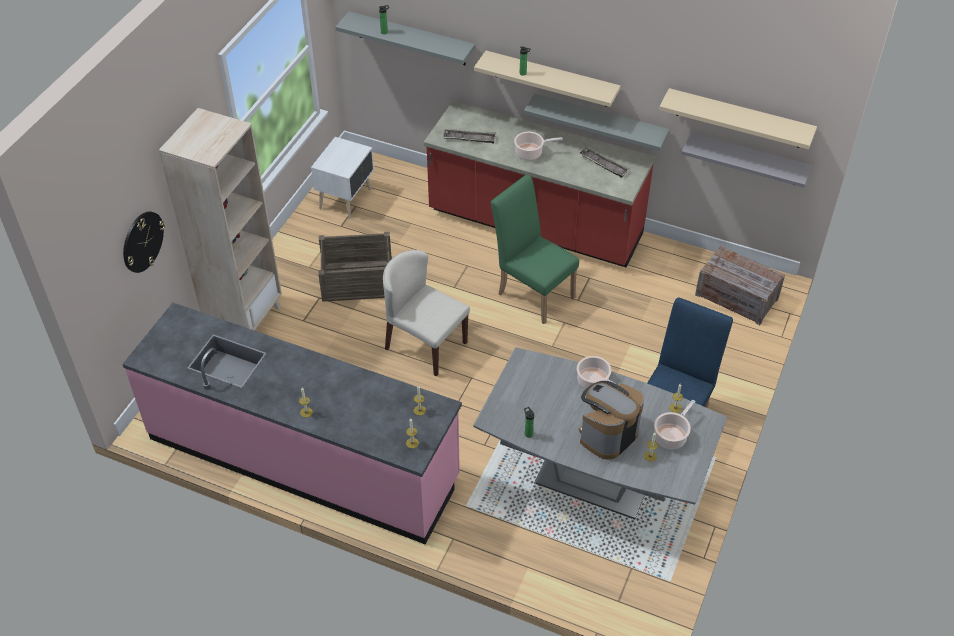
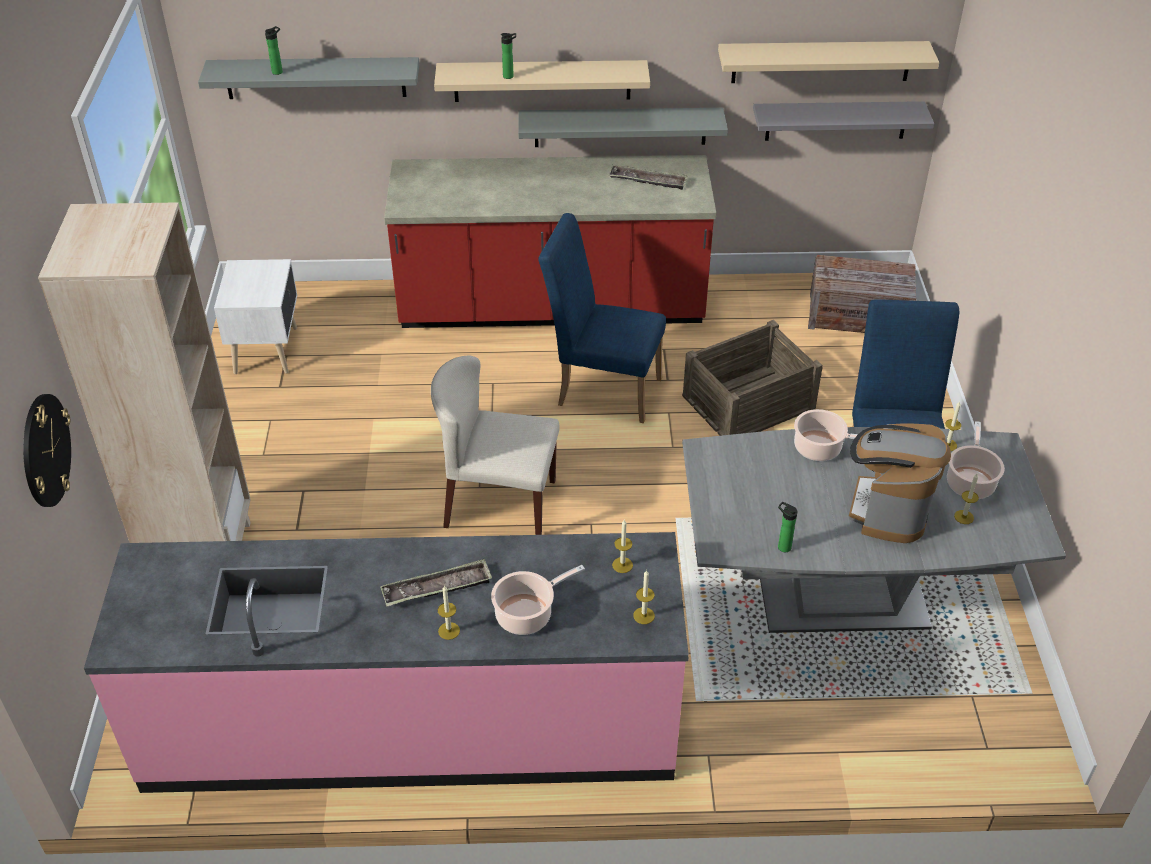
camera: 25 degrees left, 5 degrees down
crate [318,232,392,302] -> crate moved to [682,320,823,436]
tray [443,129,496,144] -> tray moved to [380,559,492,607]
green chair [491,175,579,324] -> blue chair [539,213,666,423]
cooking pot [514,132,563,160] -> cooking pot moved to [491,565,585,635]

